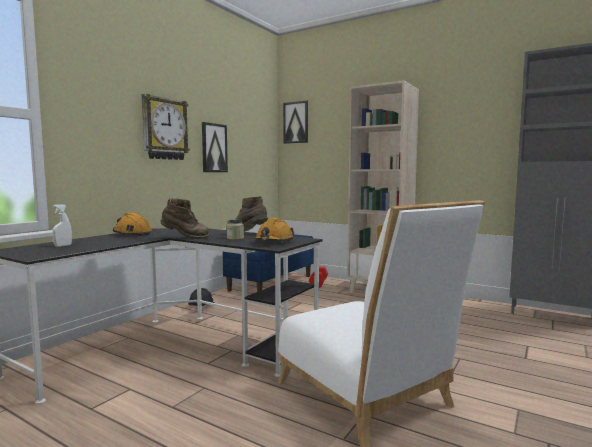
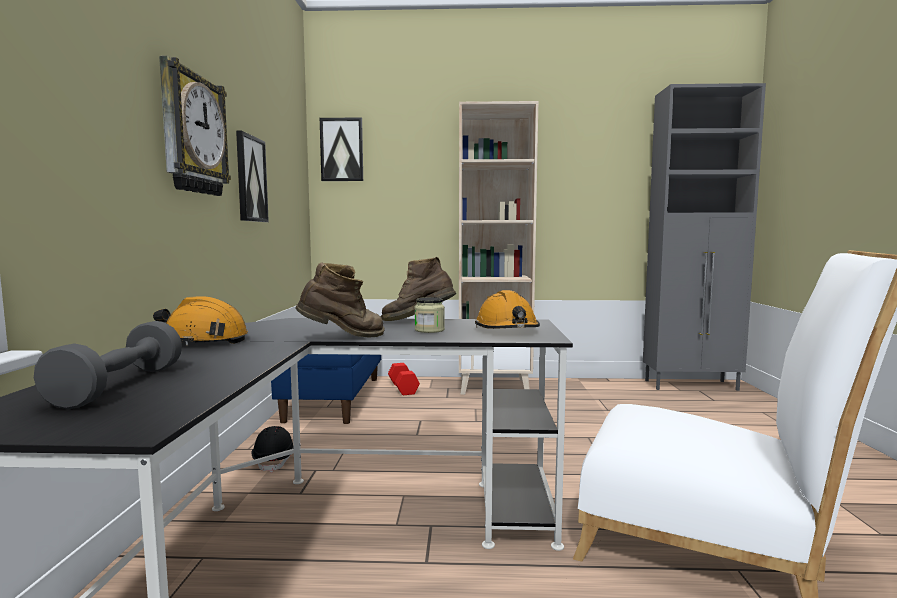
camera: 30 degrees left, 0 degrees up
white spray bottle [52,204,72,247] -> grey dumbbell [34,321,182,409]

